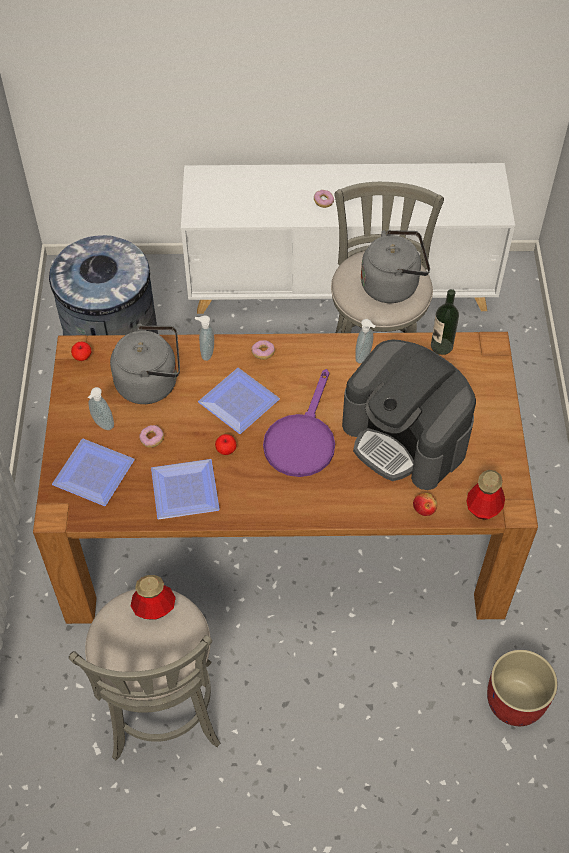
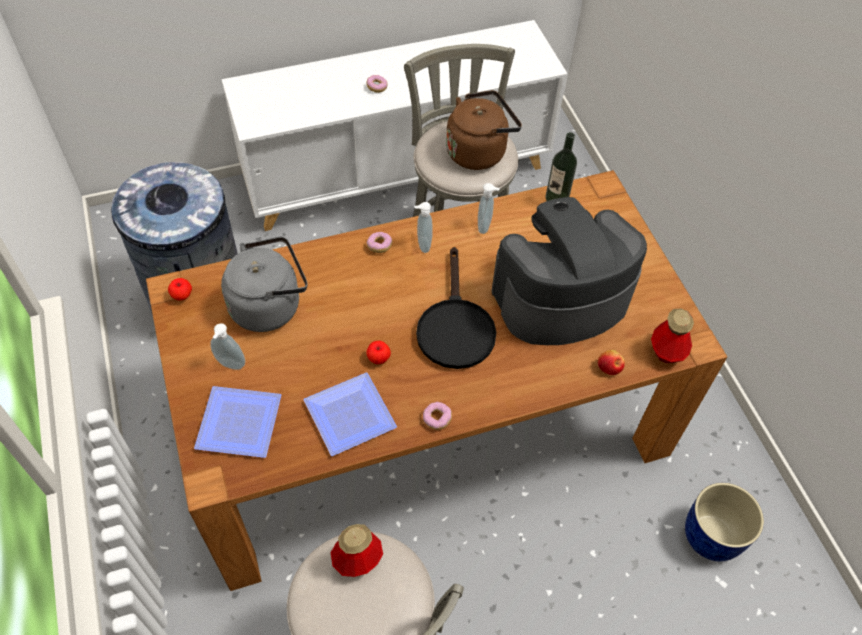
camera: 20 degrees left, 0 degrees up
donut [139,425,164,448] -> donut moved to [423,402,452,430]
soap dispenser [195,315,214,361] -> soap dispenser moved to [414,202,433,253]
plate [198,368,280,434] -> none
purple frying pan [263,369,335,477] -> black frying pan [416,247,496,369]
coffee machine [342,340,476,490] -> coffee machine turned 135 degrees clockwise [492,197,647,345]
grey kettle [361,230,430,303] -> brown kettle [446,90,522,170]
red planter [487,650,558,726] -> blue planter [685,483,764,562]

